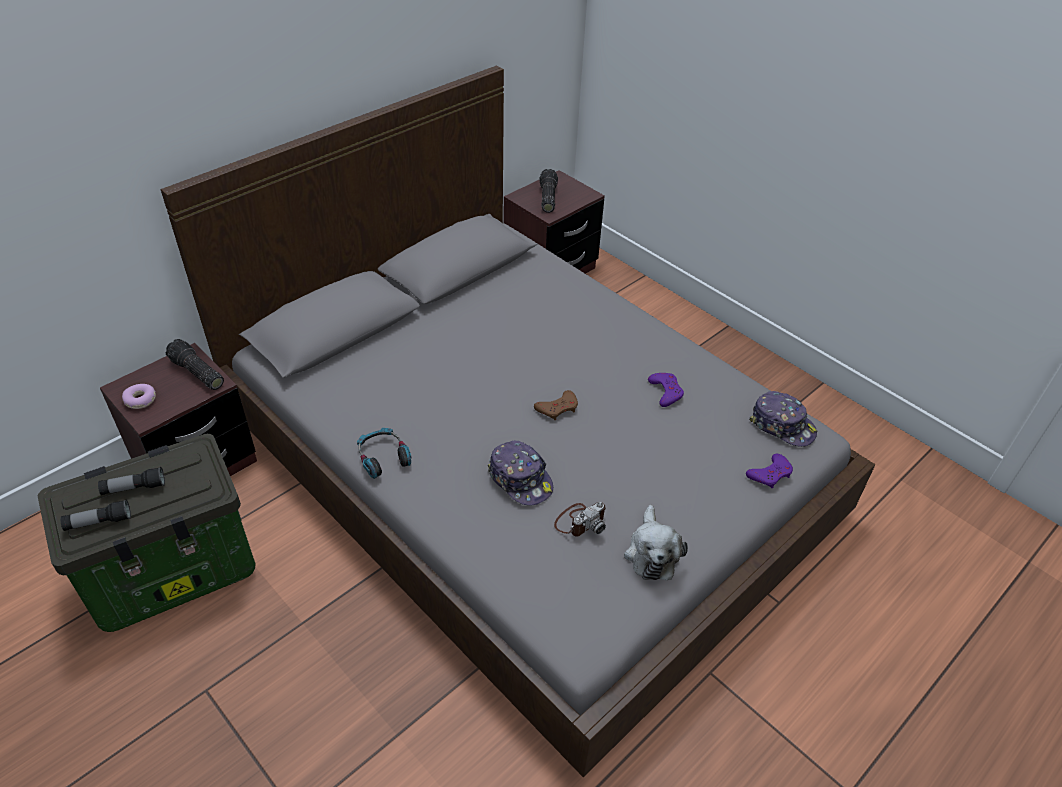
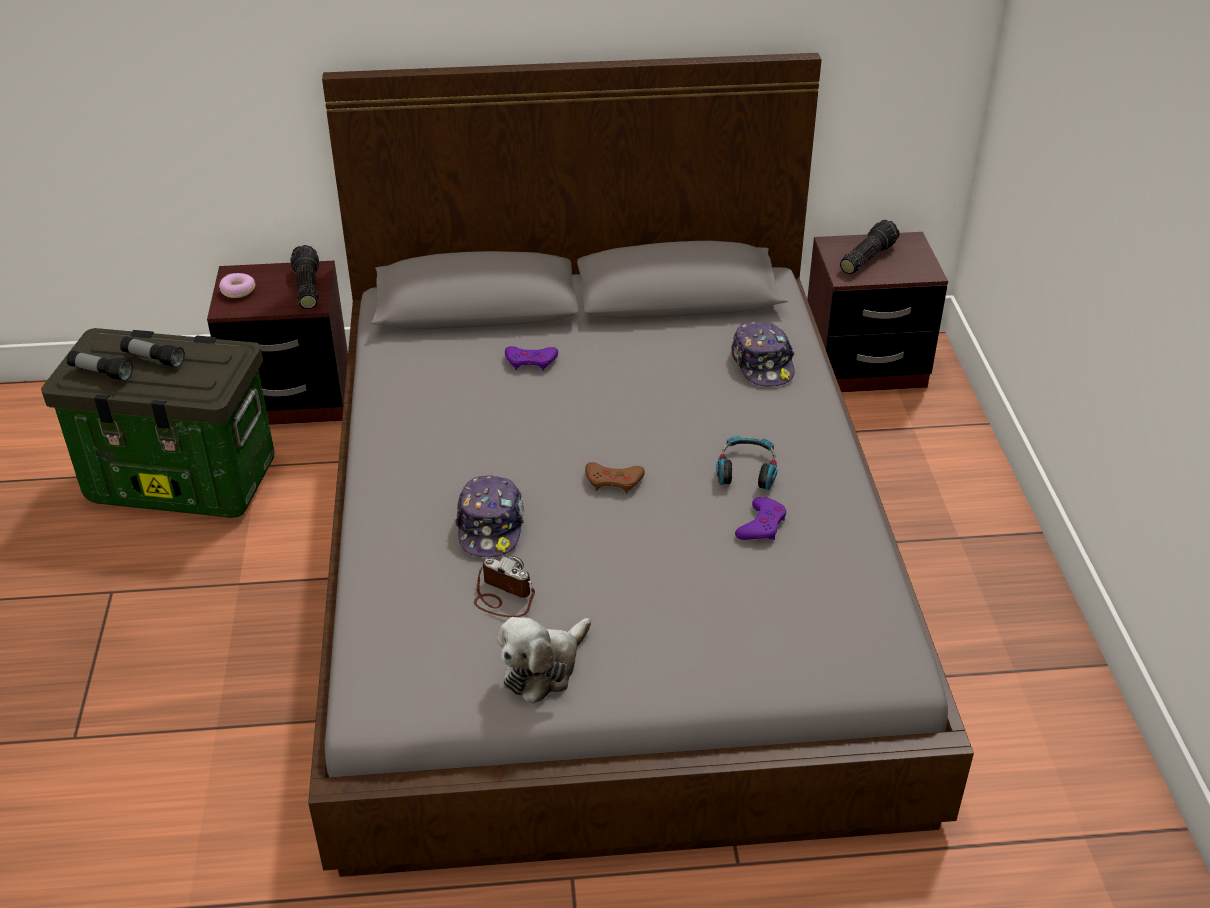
camera: 40 degrees right, 5 degrees down
headphones [357,428,411,479] -> headphones moved to [716,436,777,490]
camera [554,502,606,536] -> camera turned 150 degrees counterclockwise [474,556,535,618]
purple game controller [746,454,793,488] -> purple game controller moved to [505,346,558,371]
cap [749,391,817,447] -> cap moved to [731,322,795,387]

